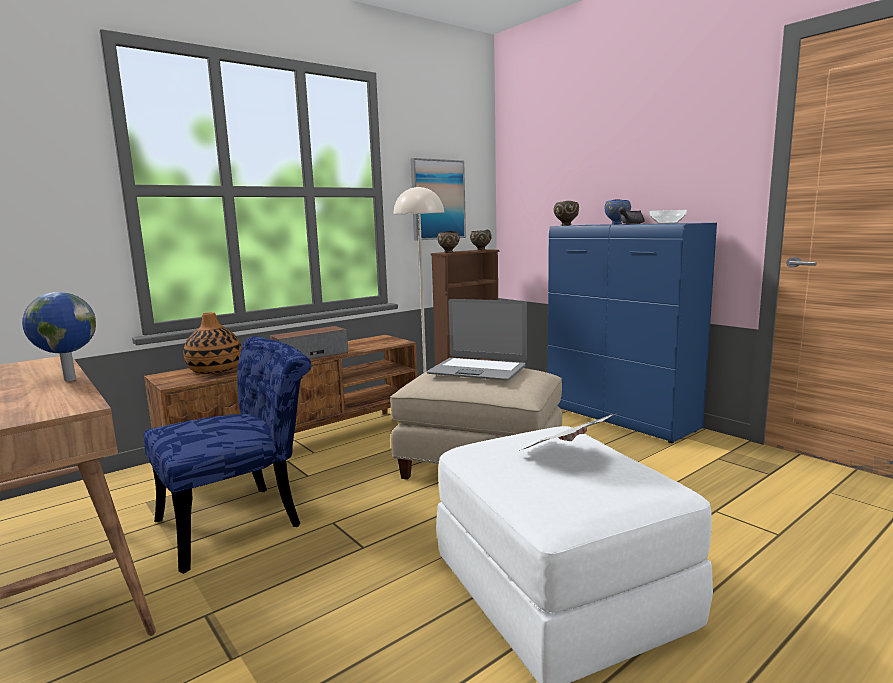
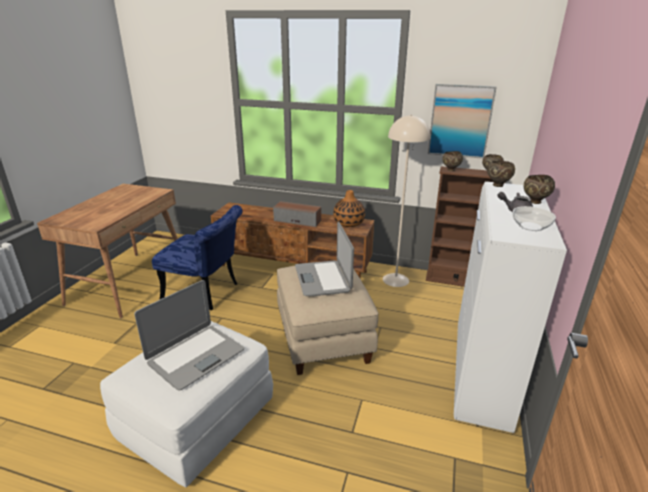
camera: 55 degrees right, 15 degrees up
globe [22,292,96,381] -> none
vase [184,312,242,374] -> vase moved to [333,190,365,227]
newspaper [519,413,618,451] -> laptop [134,280,244,391]
blue cabinet [548,223,717,443] -> white cabinet [454,182,567,433]
blue bowl [604,199,631,224] -> brown bowl [524,175,555,204]

